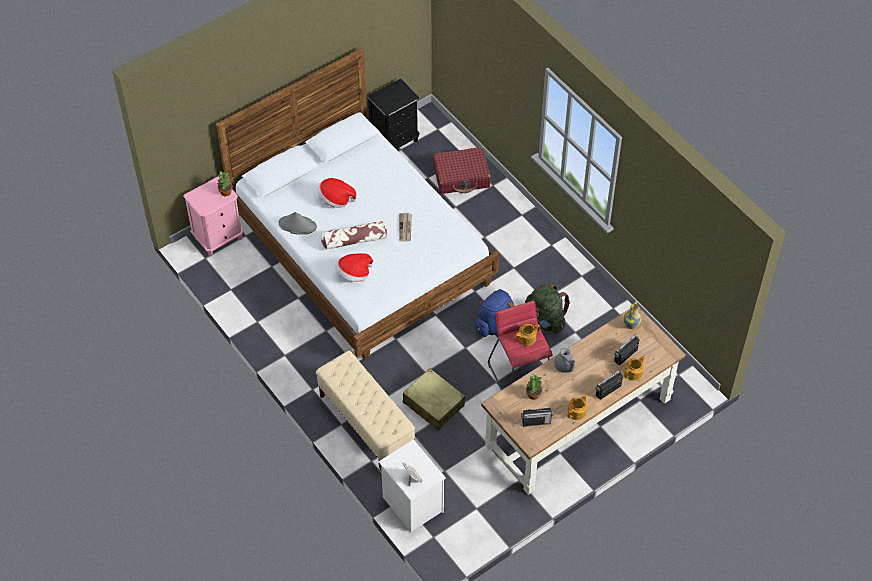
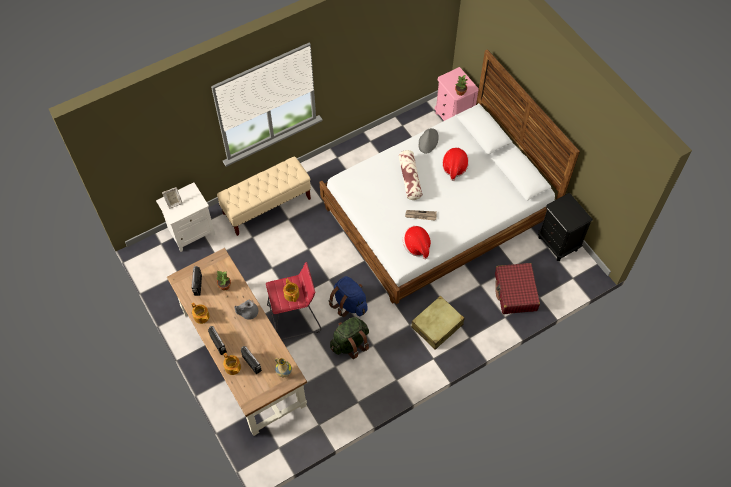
camera: 95 degrees right, 5 degrees up
hat [336,254,373,282] -> hat moved to [403,226,431,260]
beige suitcase [403,368,465,430] -> beige suitcase moved to [411,296,464,350]

